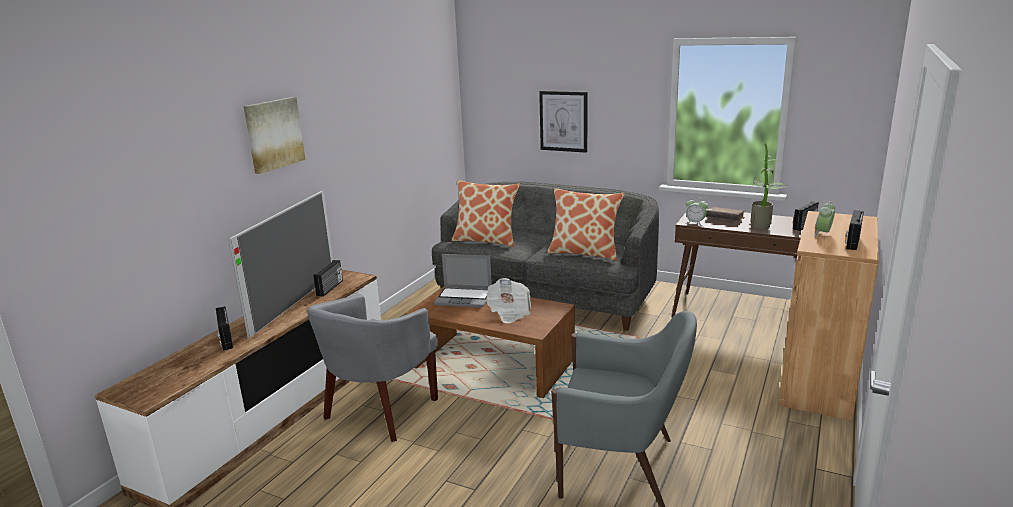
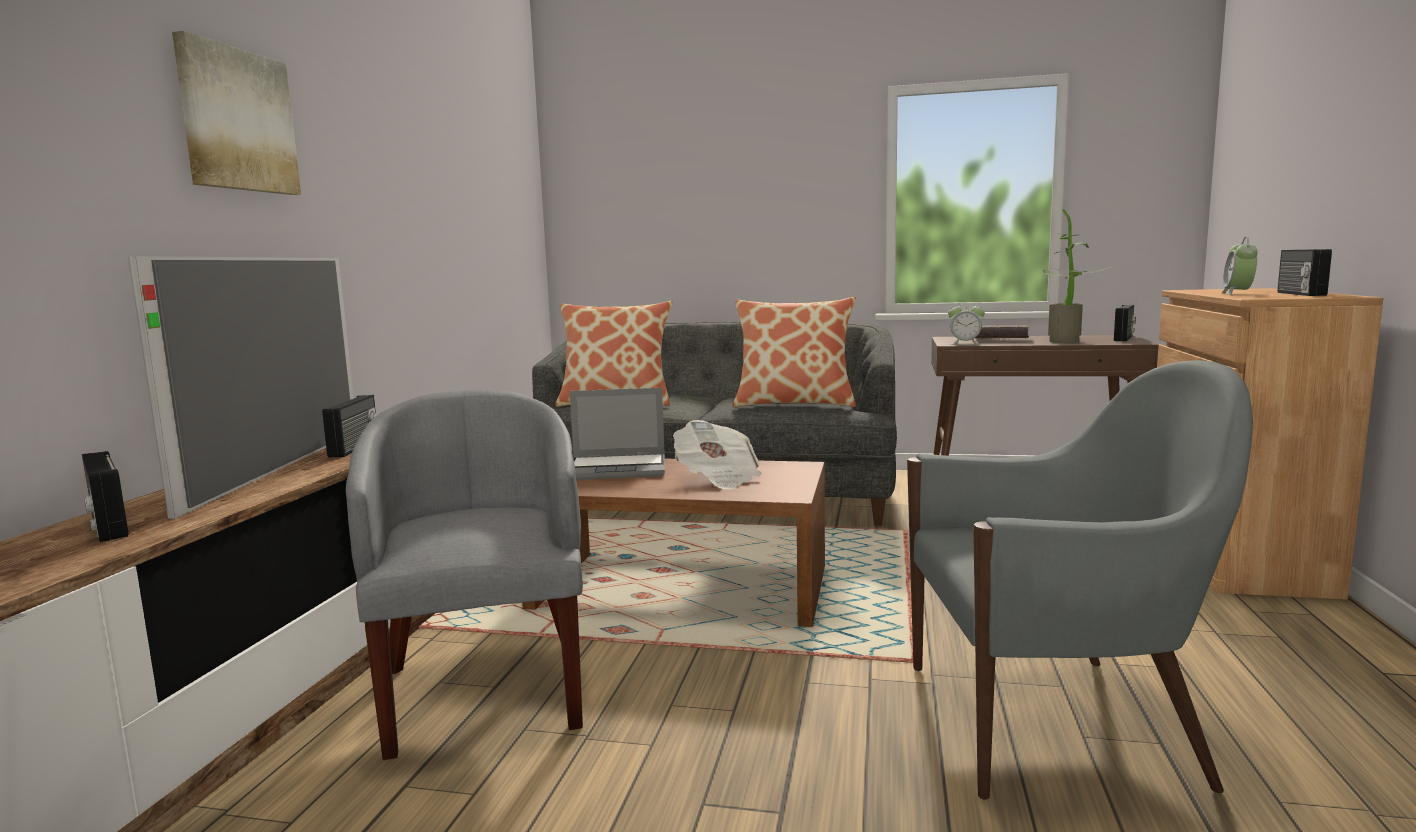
camera: 15 degrees left, 10 degrees down
grey armchair [307,294,438,442] -> grey armchair turned 150 degrees clockwise [346,390,583,760]
picture [539,91,587,153] -> none

